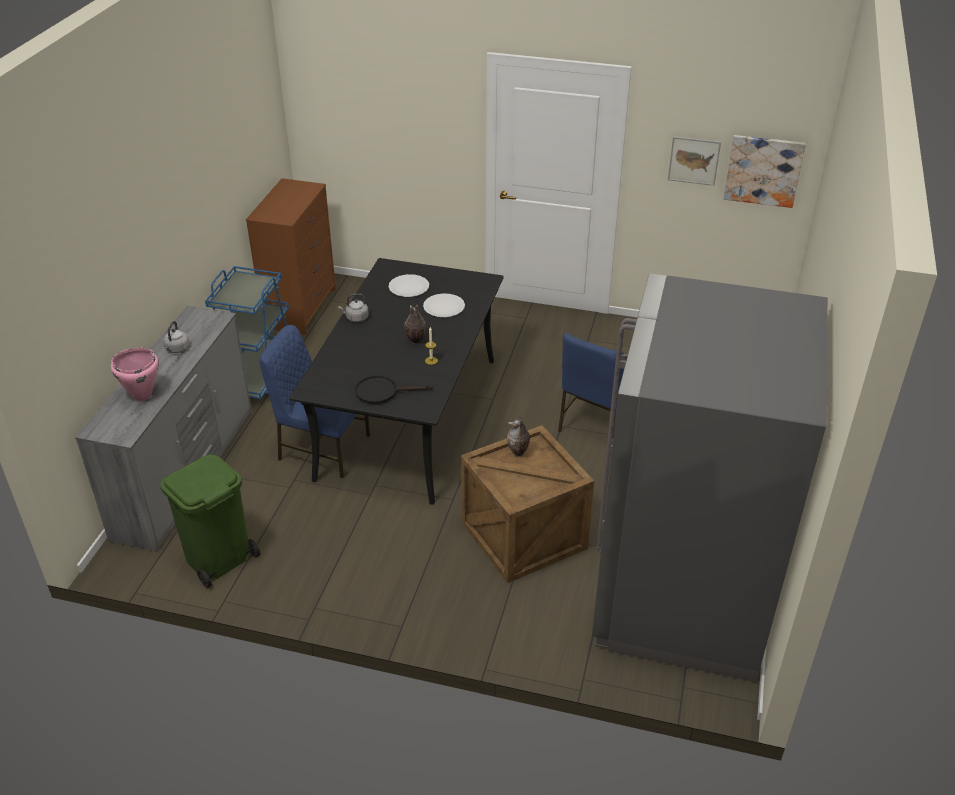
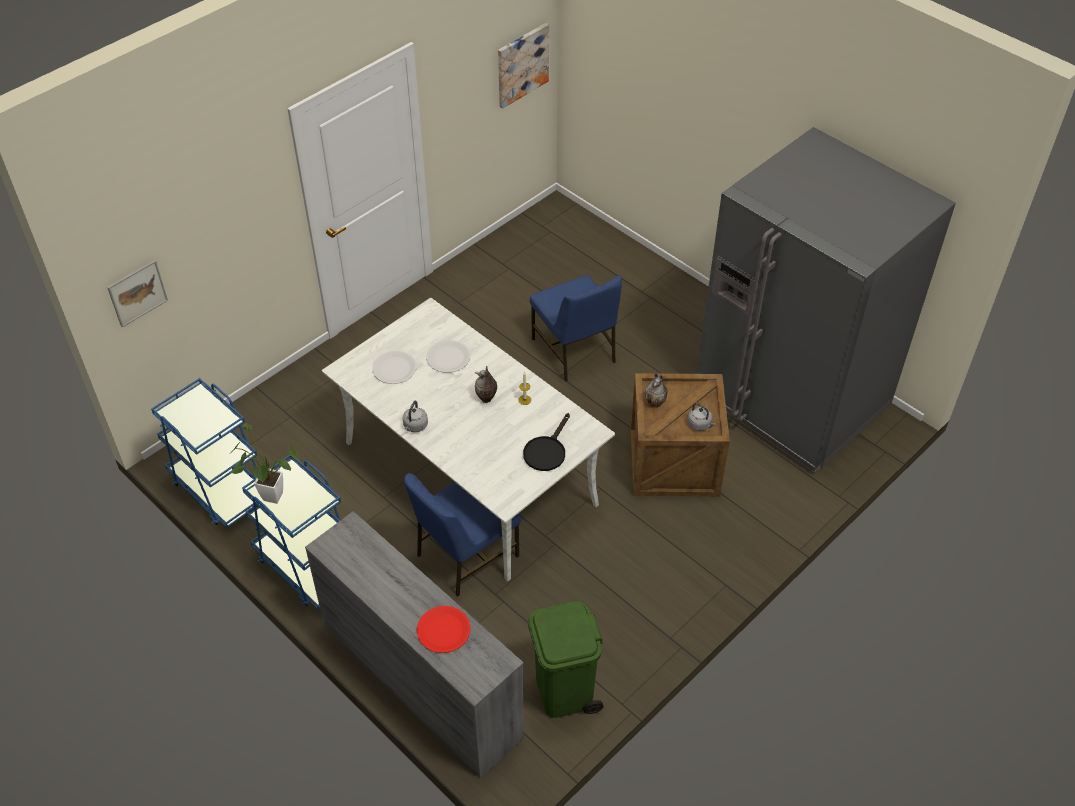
camera: 60 degrees left, 10 degrees up
pink cooking pot [111,347,159,401] -> red plate [417,606,471,653]
grey kettle [163,321,189,353] -> grey kettle moved to [687,403,716,431]
brown dresser [246,178,336,335] -> blue cart [151,378,258,528]
black dining table [289,258,504,505] -> white dining table [322,298,615,581]
picture [668,136,721,186] -> picture moved to [107,260,168,328]
none -> potted plant [232,423,299,504]

